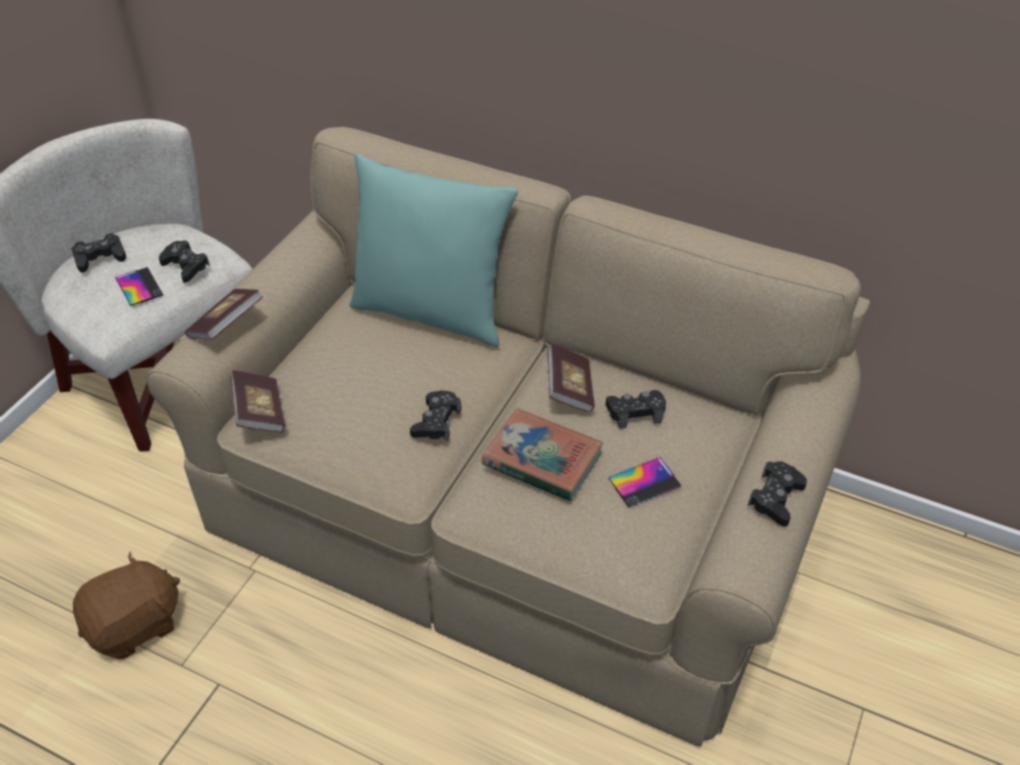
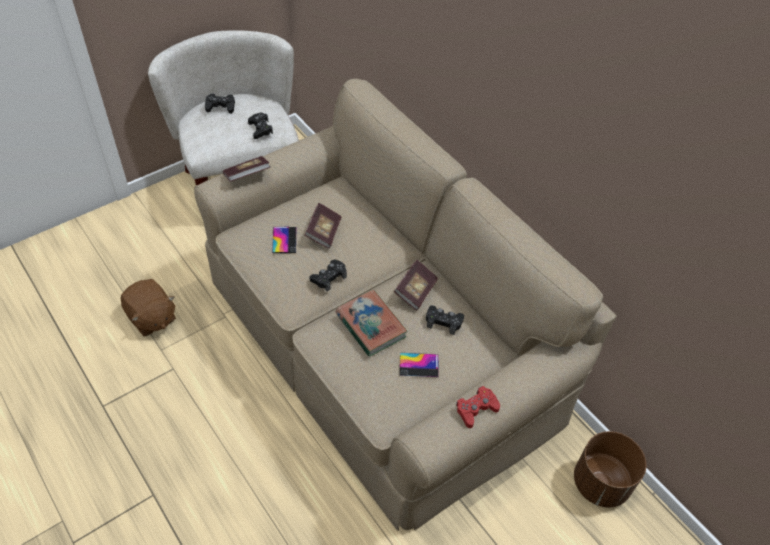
camera: 25 degrees right, 5 degrees up
brown plush toy [73,552,180,659] -> brown plush toy turned 60 degrees clockwise [121,279,176,336]
phone [115,267,163,306] -> phone moved to [272,227,296,253]
book [230,370,285,433] -> book moved to [305,203,342,249]
turquoise pillow [349,153,518,347] -> none
black game controller [748,461,807,527] -> red game controller [456,386,500,428]
none -> brown planter [574,431,646,508]

